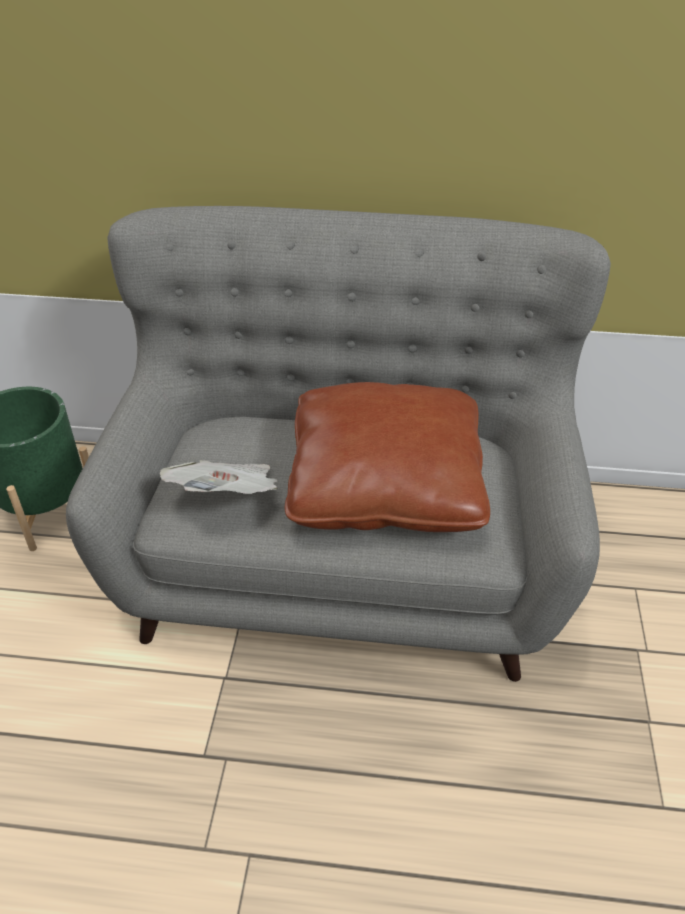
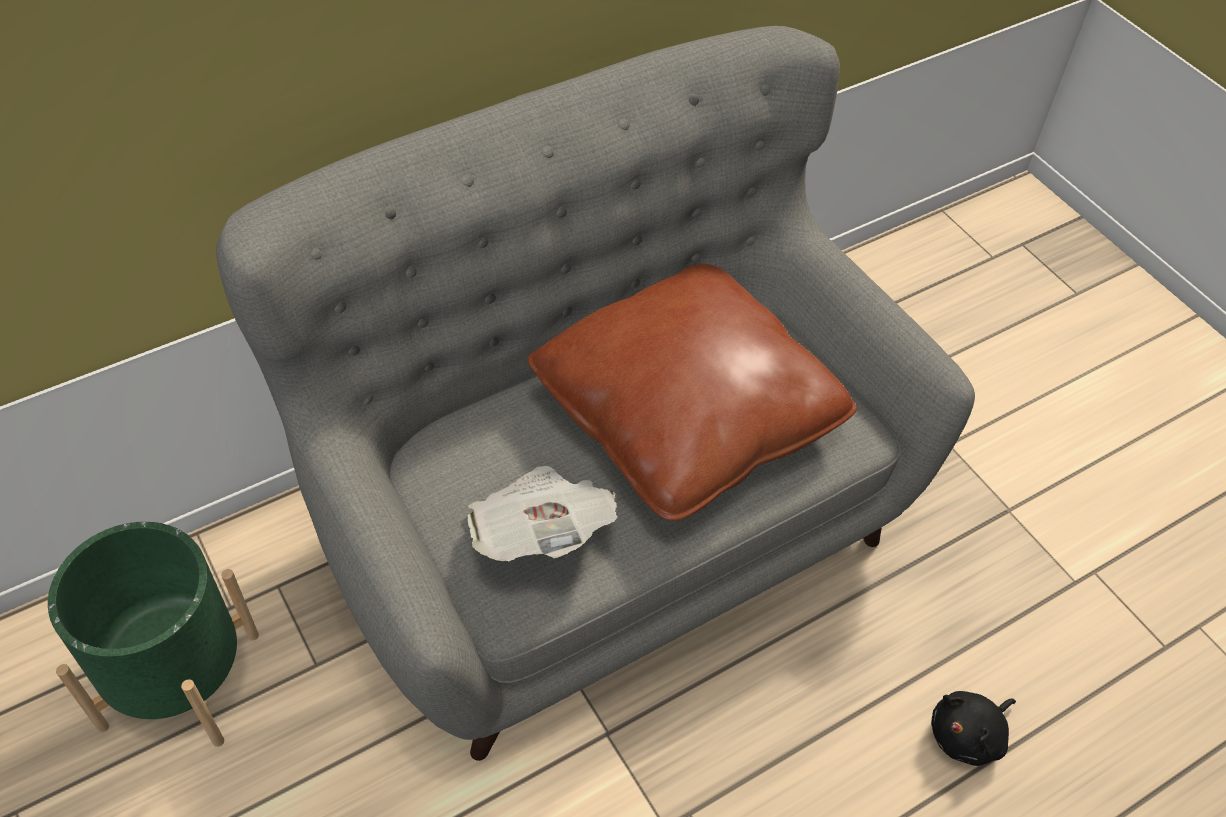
camera: 40 degrees left, 10 degrees up
none -> black plush toy [931,691,1016,766]

